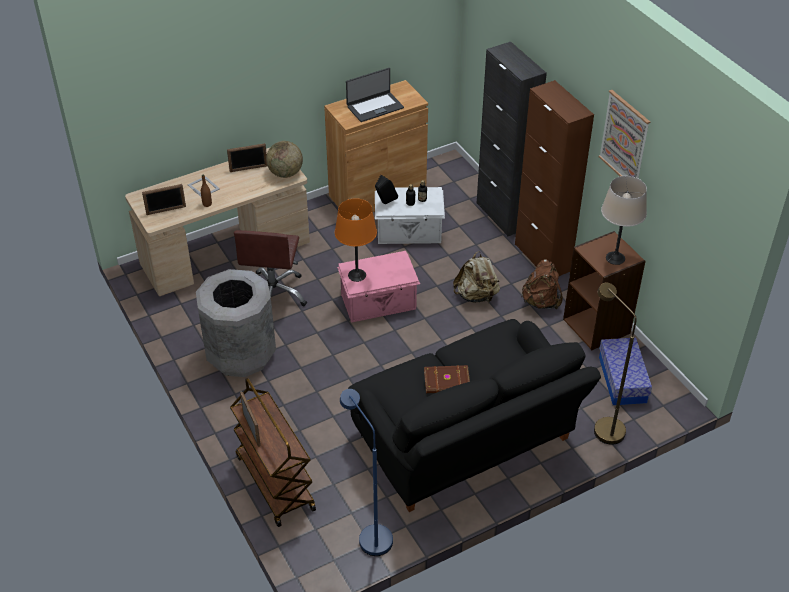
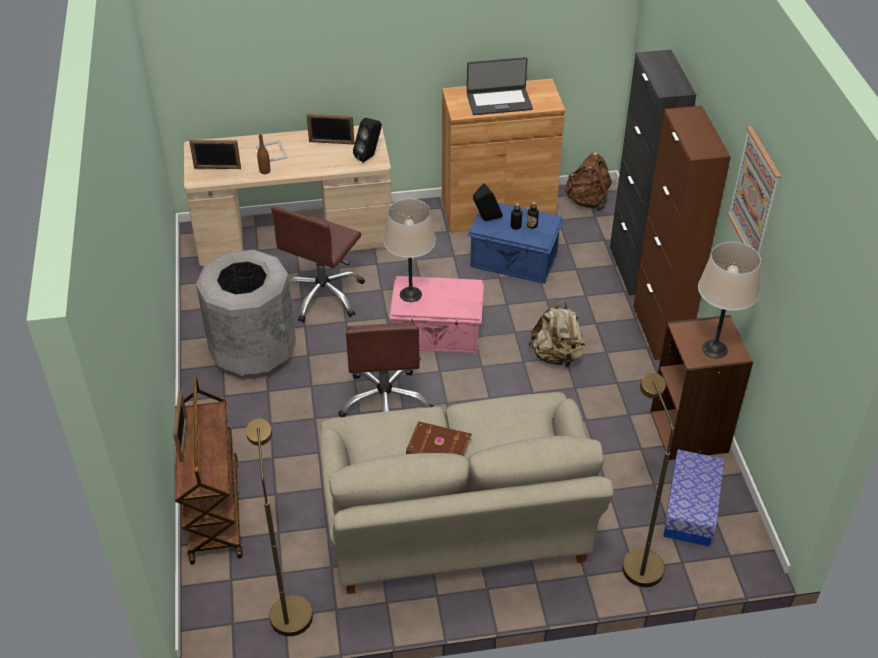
camera: 20 degrees right, 0 degrees up
globe [266,141,303,178] -> black speaker [353,118,382,163]
orange table lamp [335,198,377,282] -> beige table lamp [383,199,436,302]
blue floor lamp [340,389,393,556] -> brown floor lamp [246,419,313,636]
black sofa [348,319,601,512] -> beige sofa [320,392,614,594]
white storage box [375,187,445,244] -> blue storage box [467,203,563,284]
brown backpack [521,259,563,309] -> brown backpack moved to [565,152,612,211]
none -> brown office chair [338,322,433,417]

